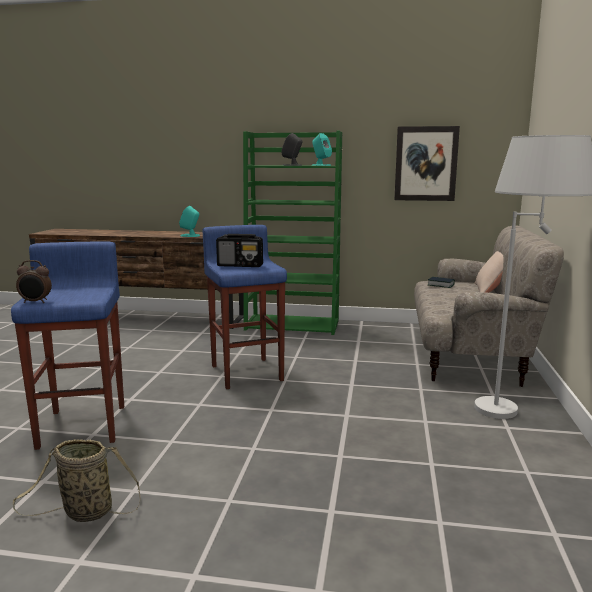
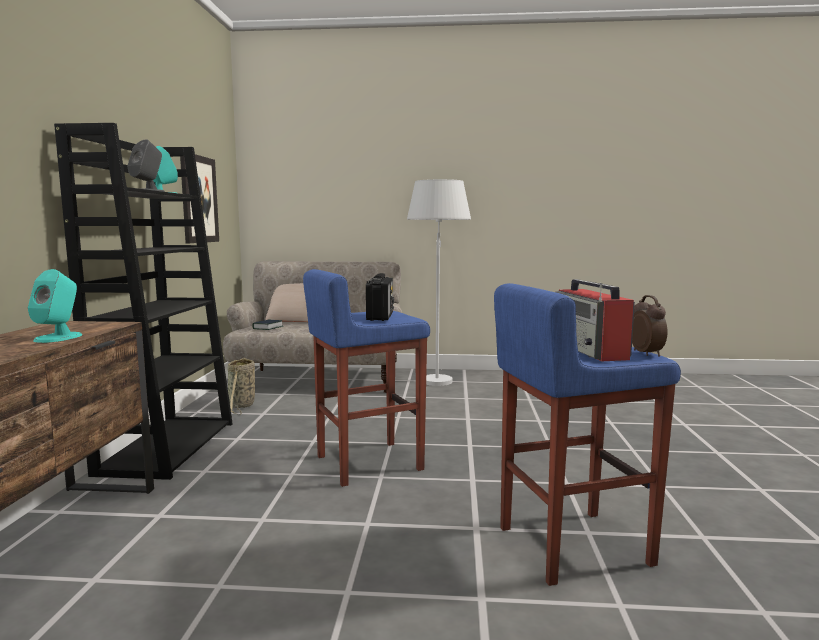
camera: 95 degrees left, 5 degrees down
basket [13,439,140,522] -> basket moved to [227,358,255,415]
green bookcase [243,131,343,335] -> black bookcase [54,123,233,480]
none -> radio [556,279,635,361]

